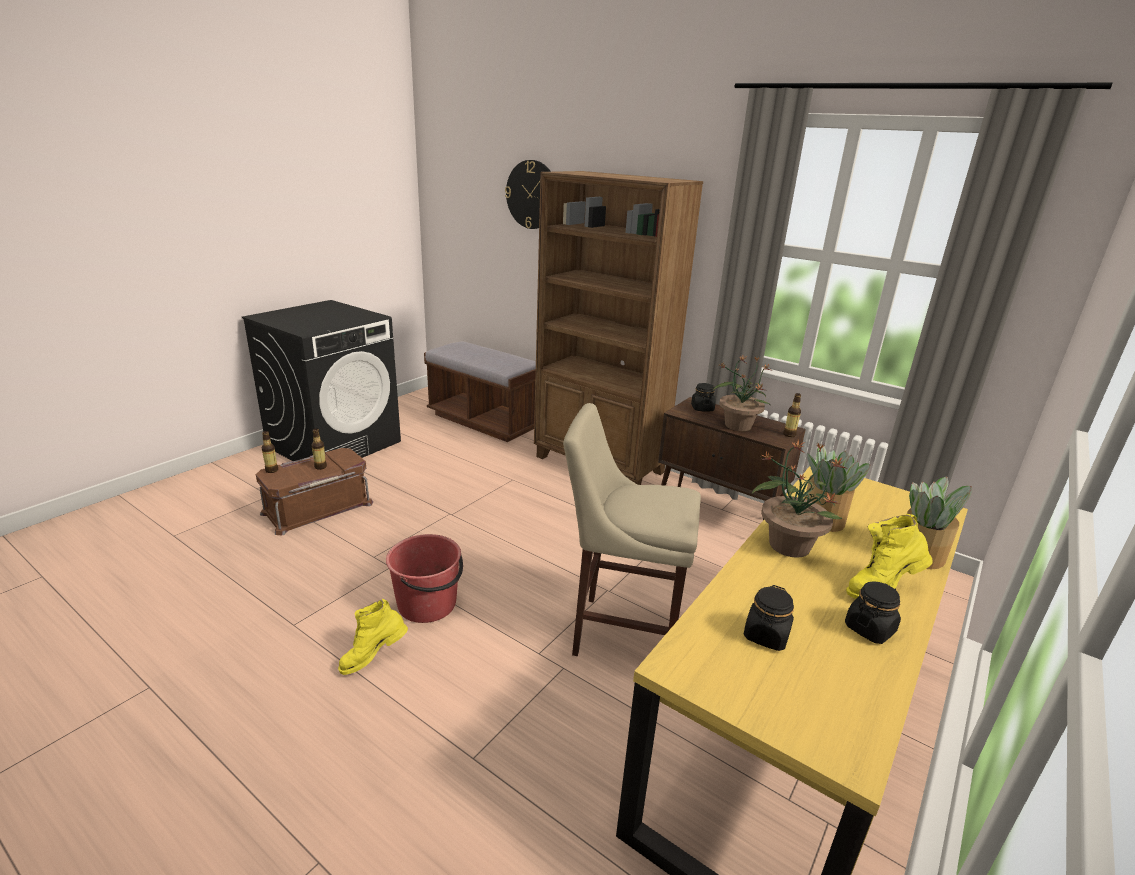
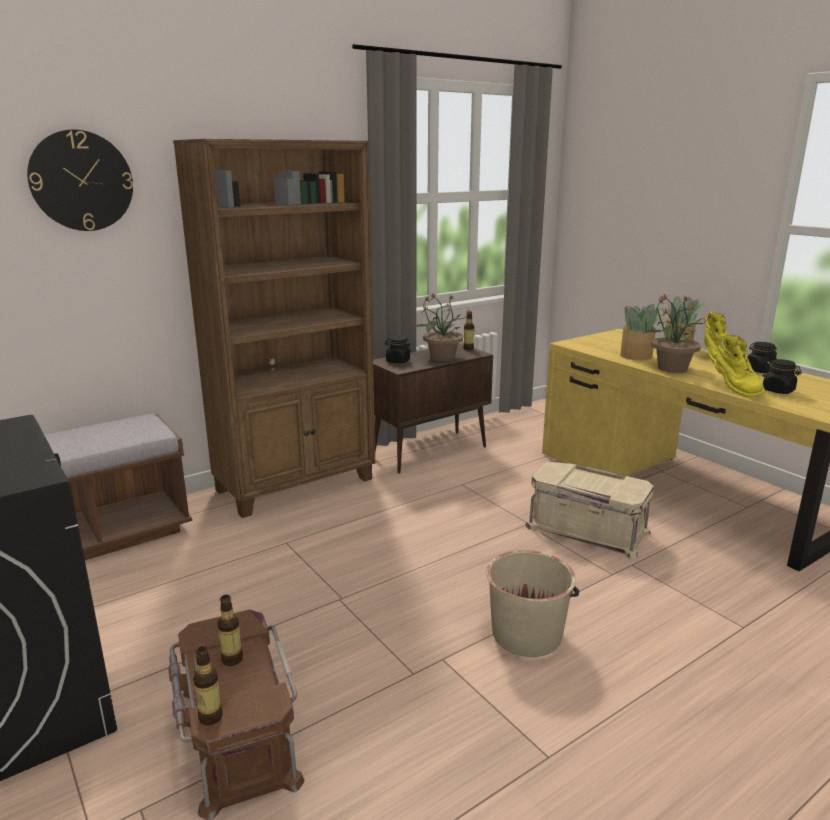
camera: 70 degrees left, 5 degrees down
yellow boot [338,599,408,675] -> yellow boot moved to [714,334,765,398]
red bucket [386,534,463,623] -> beige bucket [486,550,579,657]
beige stool [563,403,701,656] -> beige storage box [525,460,654,558]

